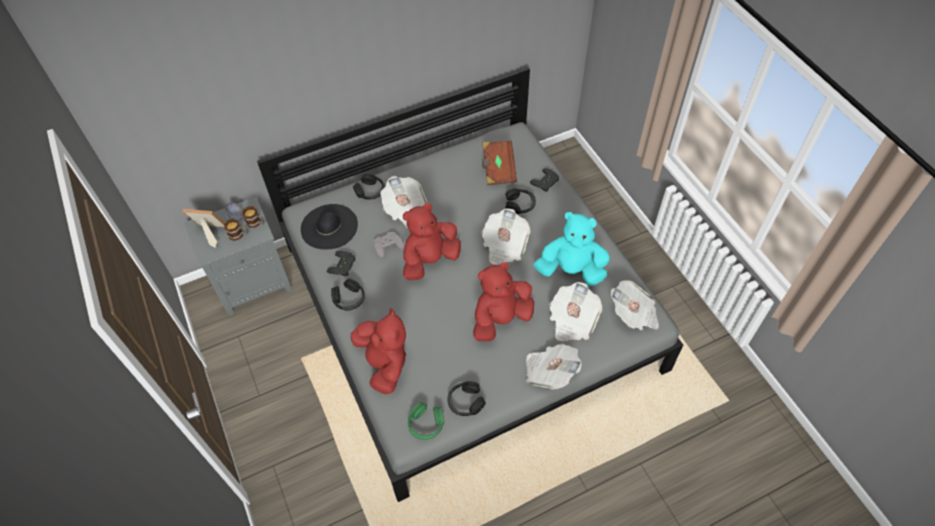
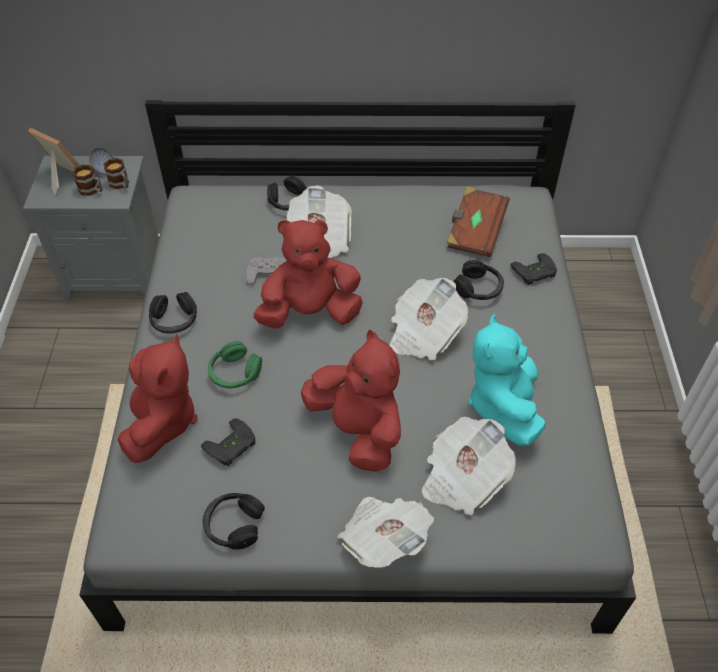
camera: 25 degrees right, 5 degrees down
black hat [301,204,358,250] -> none
black game controller [327,250,355,276] -> black game controller moved to [201,418,256,466]
green headphones [408,402,444,440] -> green headphones moved to [208,341,262,388]
red plush toy [473,262,534,341] -> red plush toy turned 60 degrees clockwise [301,330,401,472]
turquoise plush toy [534,212,610,286] -> turquoise plush toy turned 120 degrees counterclockwise [468,314,545,446]
newspaper [611,280,659,331] -> none

